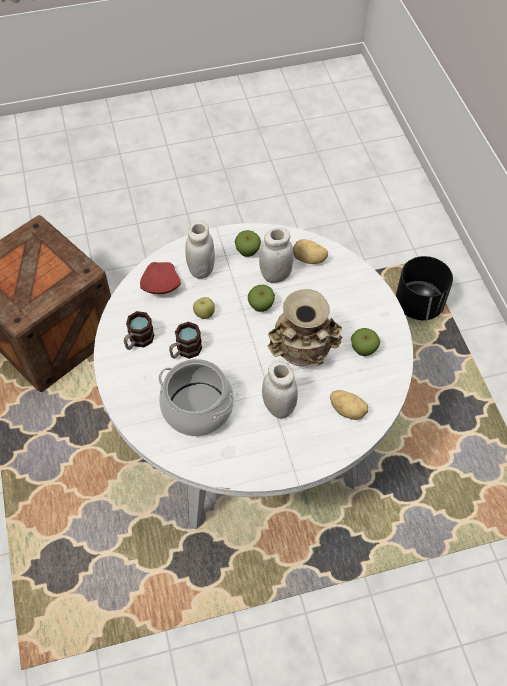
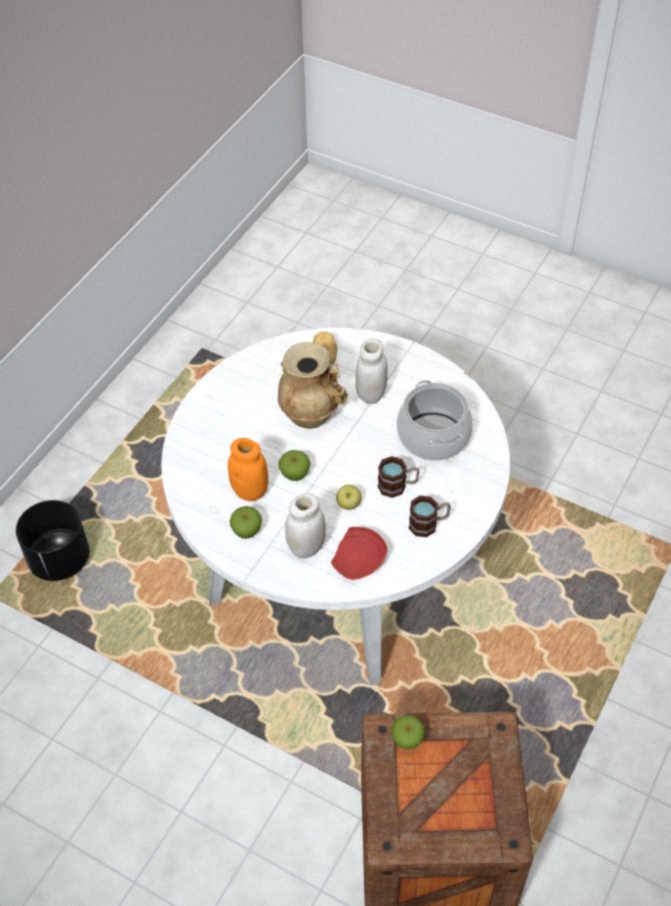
camera: 135 degrees left, 5 degrees down
white jar [259,228,294,283] -> orange jar [228,438,268,501]
potato [293,239,328,264] -> none
apple [351,328,380,356] -> apple moved to [391,715,425,749]

